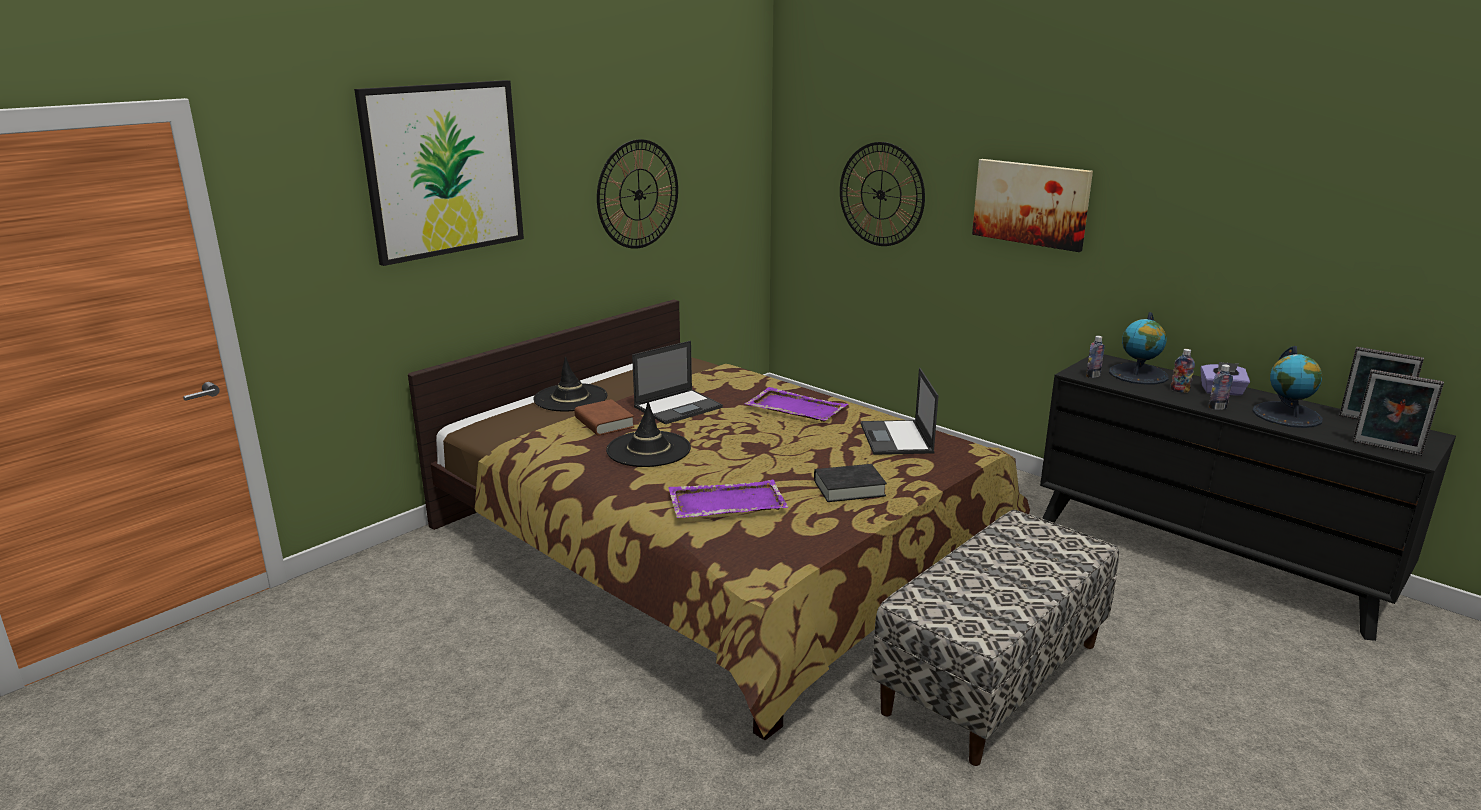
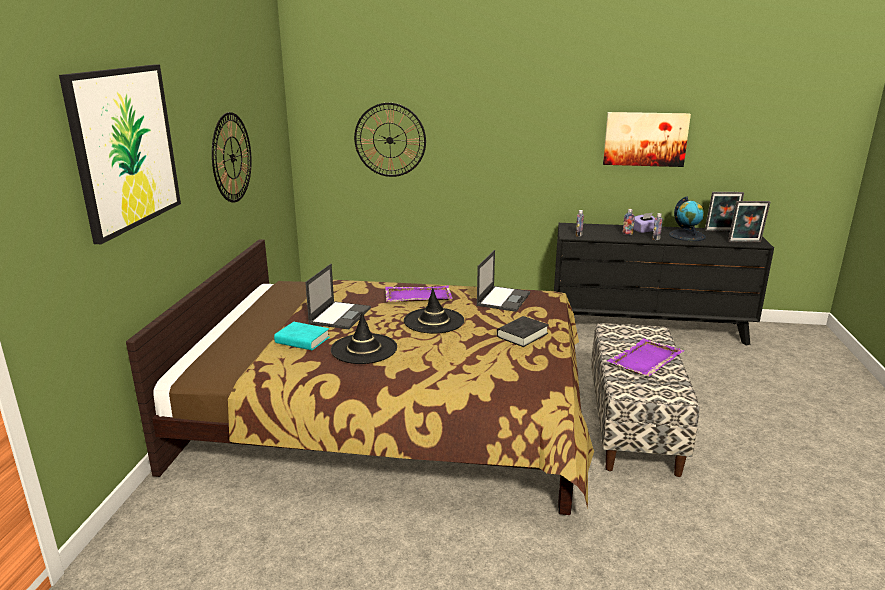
camera: 35 degrees left, 0 degrees up
black hat [533,357,608,411] -> black hat moved to [404,288,464,334]
brown book [575,399,634,436] -> turquoise book [274,322,330,350]
purple tray [668,480,788,518] -> purple tray moved to [607,338,684,376]
laptop [861,368,939,455] -> laptop turned 120 degrees counterclockwise [476,250,530,312]
picture [972,159,1093,252] -> picture moved to [603,112,691,167]
globe [1109,312,1168,384] -> none

